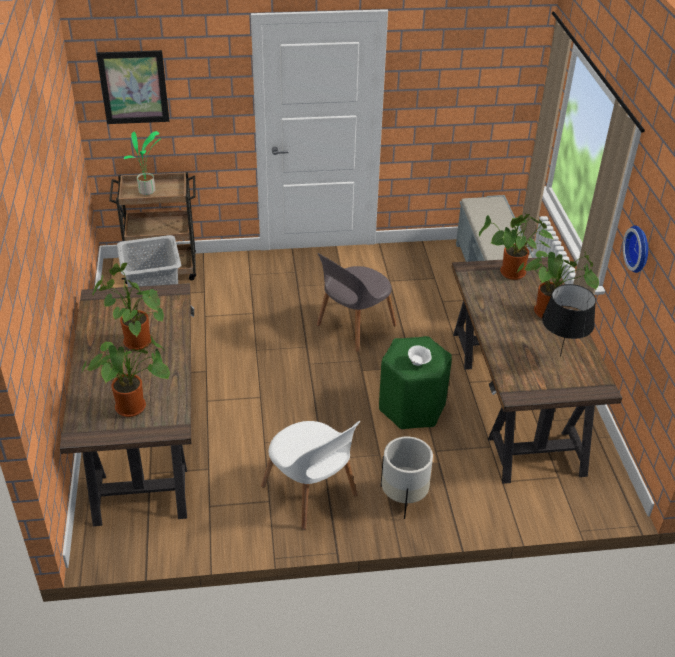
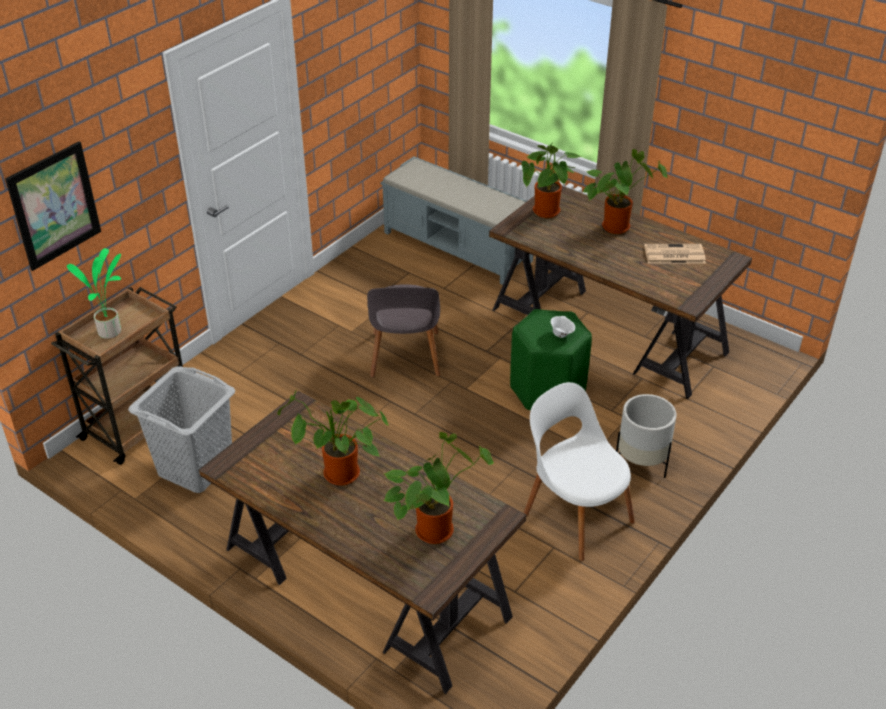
camera: 45 degrees left, 0 degrees up
white chair [261,421,360,530] -> white chair turned 135 degrees counterclockwise [524,382,635,561]
black table lamp [542,284,596,357] -> newspaper [644,244,706,264]
wall clock [623,225,648,273] -> none

